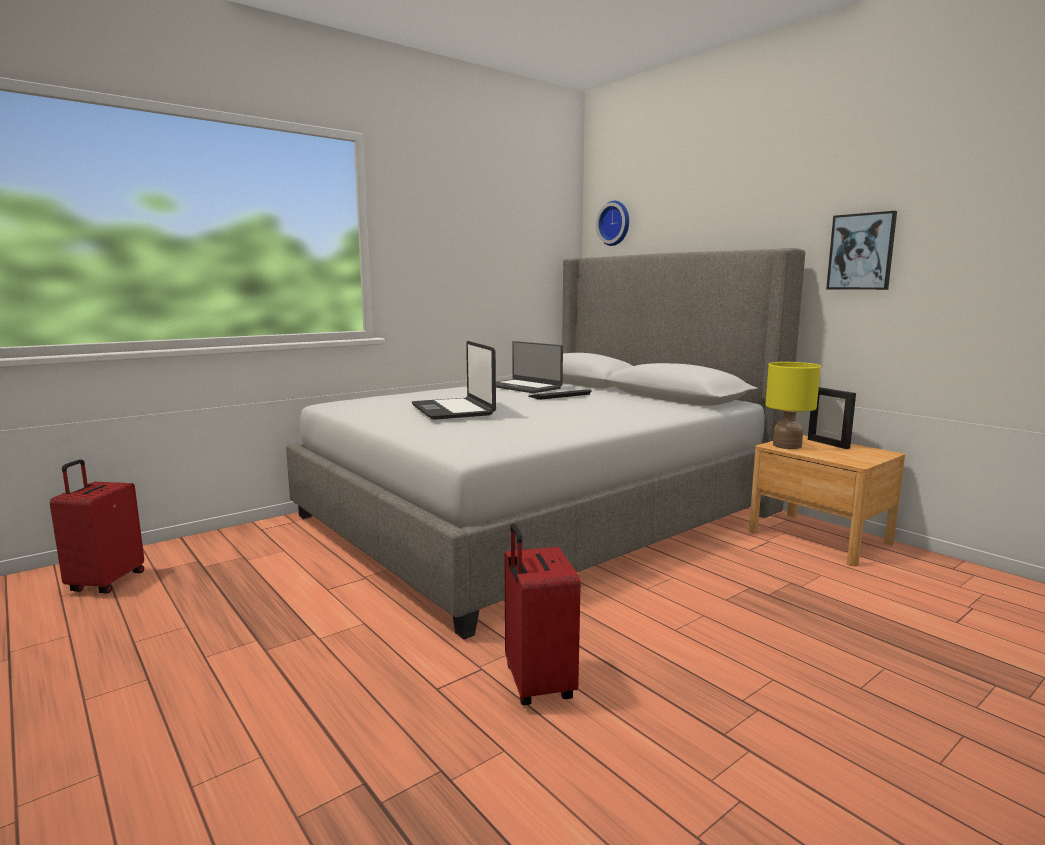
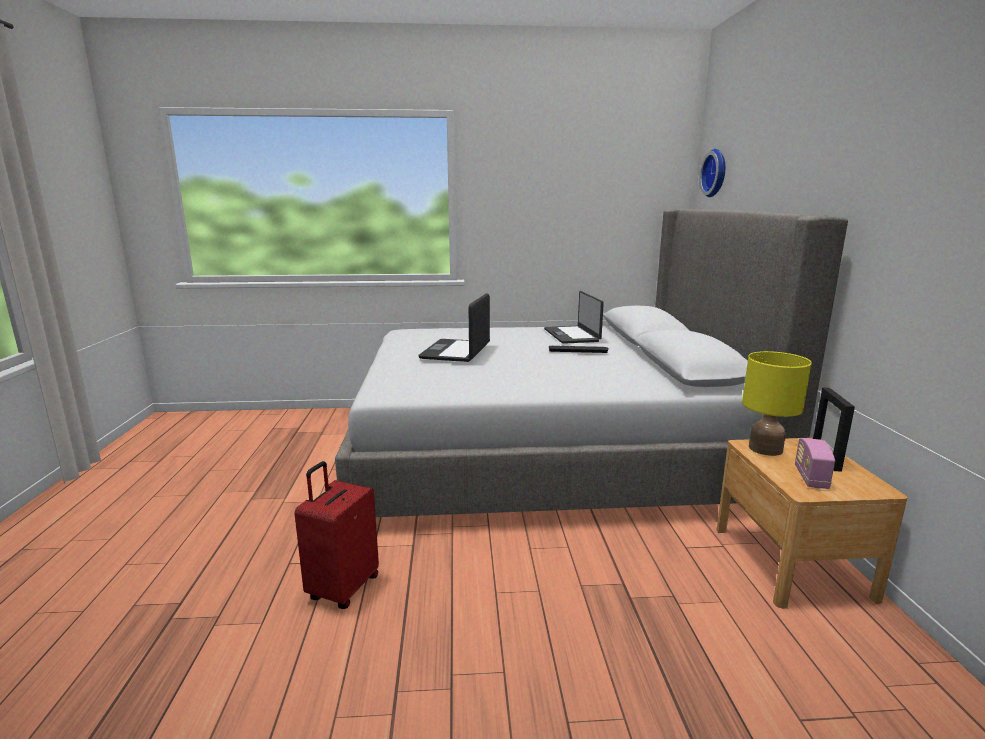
camera: 35 degrees right, 5 degrees up
red suitcase [50,459,144,593] -> none
picture [826,211,897,290] -> none
none -> radio [795,438,835,489]

